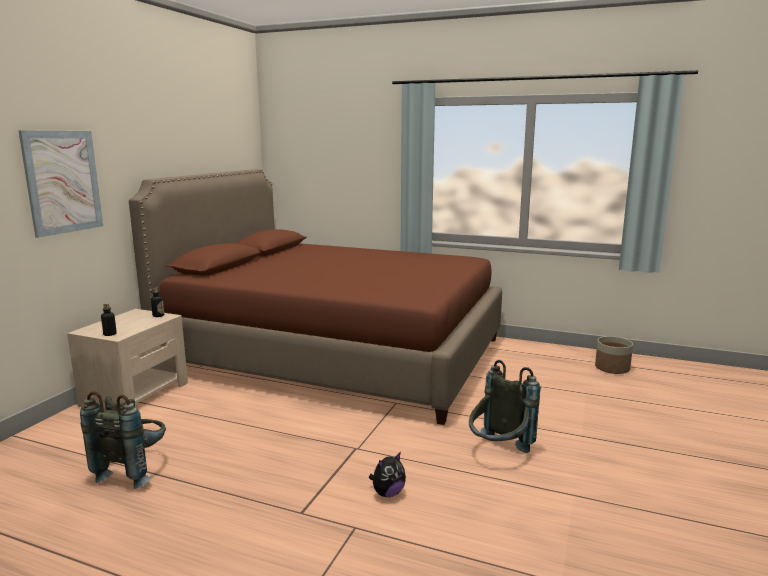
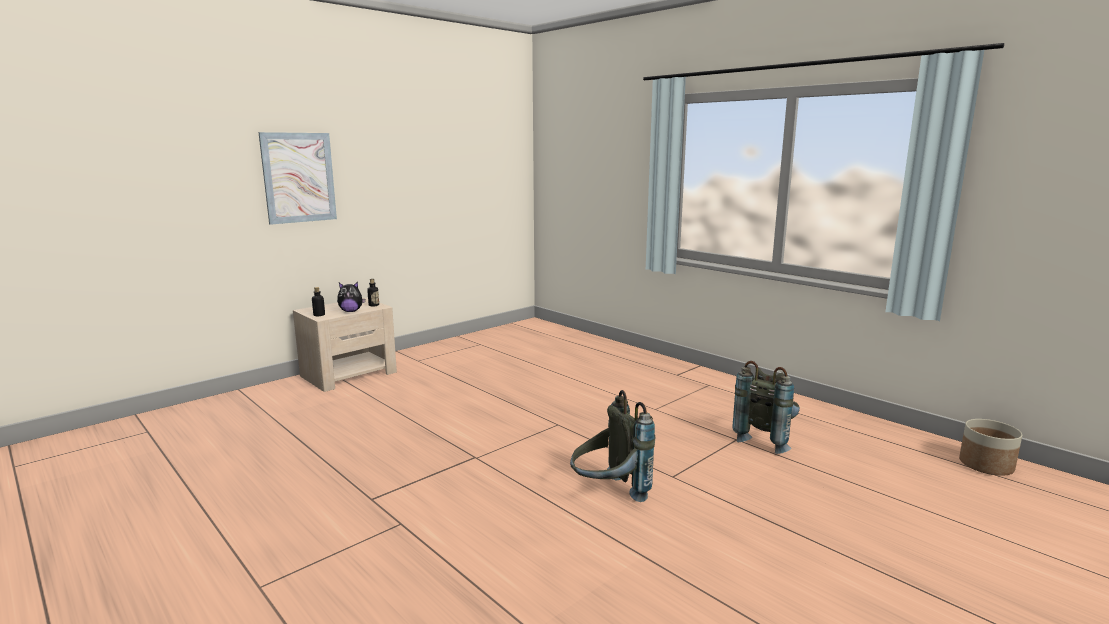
camera: 25 degrees right, 0 degrees up
grey backpack [80,391,166,489] -> grey backpack moved to [732,361,800,454]
brown bed [129,169,502,425] -> none
plush toy [369,452,406,497] -> plush toy moved to [337,282,365,312]
planter [595,336,633,374] -> planter moved to [959,419,1022,476]

